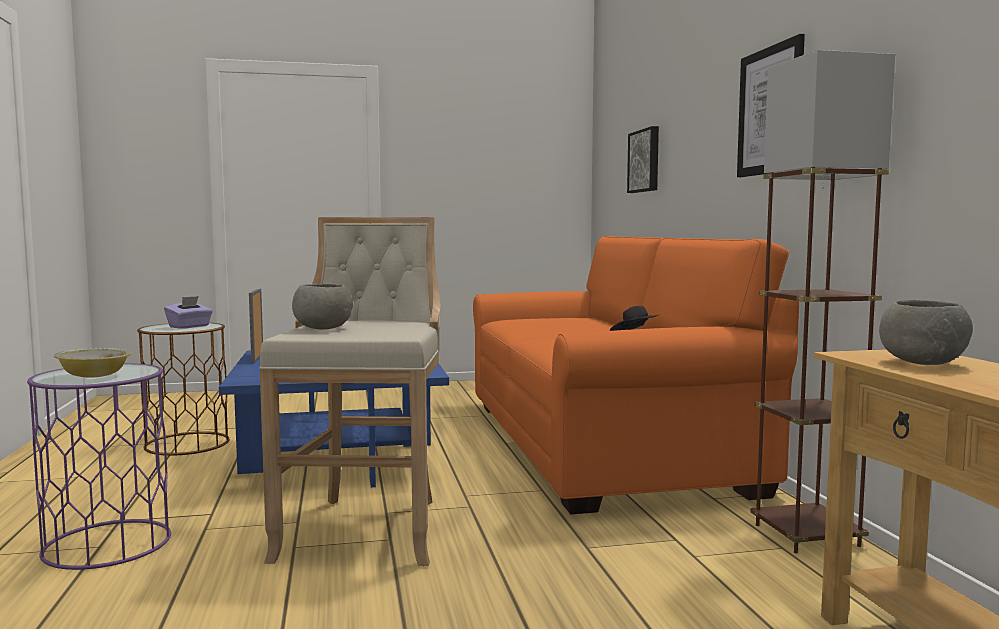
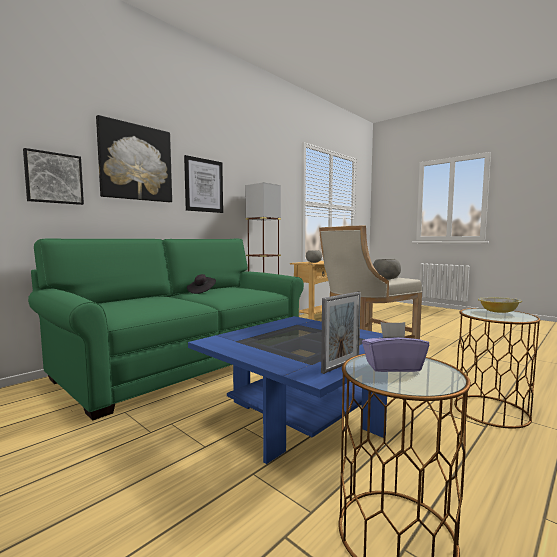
camera: 125 degrees left, 0 degrees up
purple side table [27,363,171,570] -> brown side table [454,308,540,429]
orange sofa [473,236,799,514] -> green sofa [28,238,304,420]
none -> picture [96,115,172,202]

